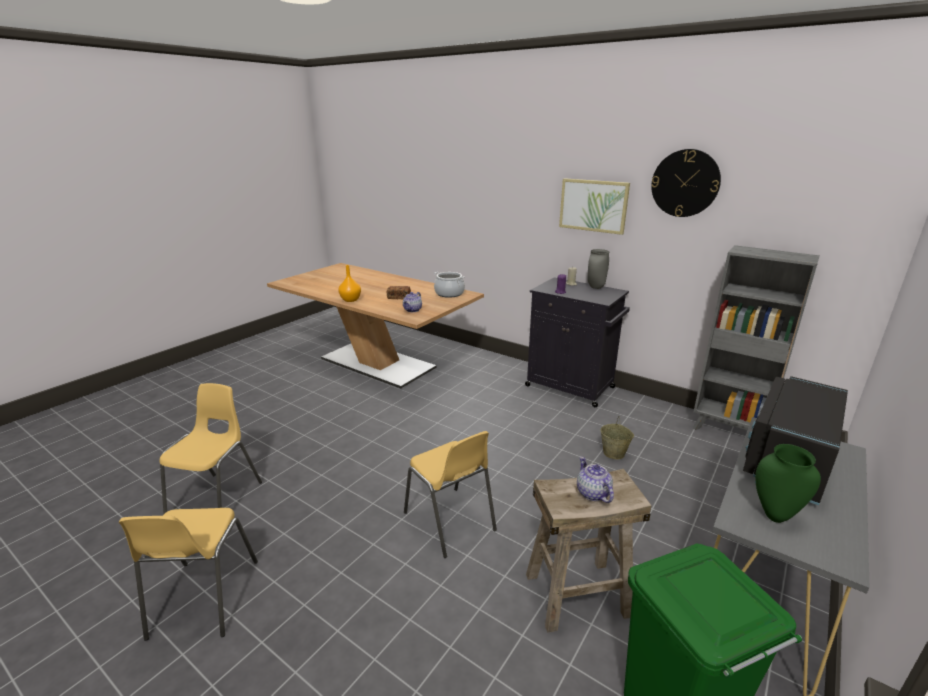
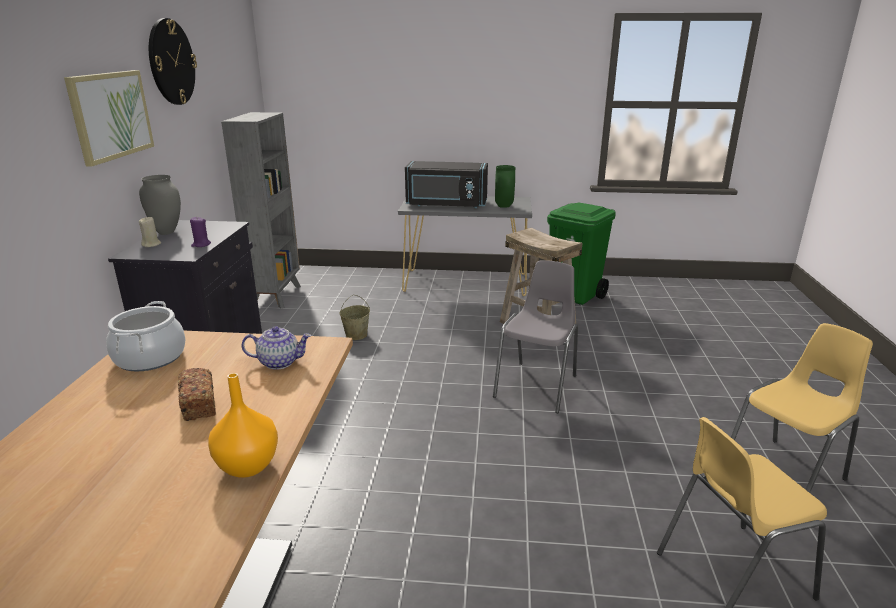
camera: 120 degrees left, 0 degrees up
yellow chair [404,431,497,558] -> grey chair [493,260,578,413]
teapot [577,456,614,503] -> none

